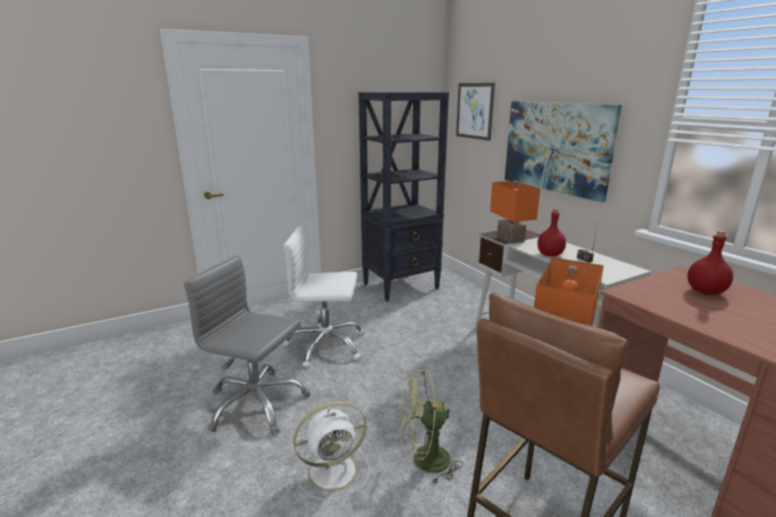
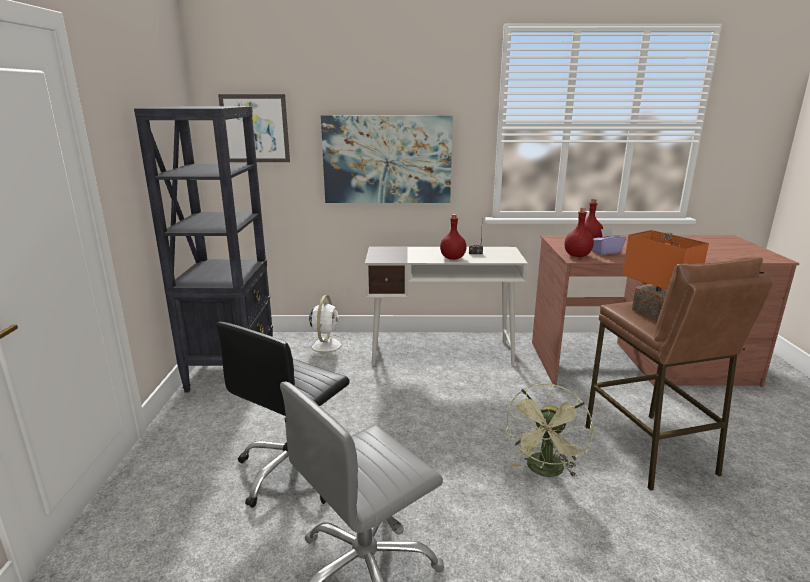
camera: 60 degrees left, 0 degrees up
white office chair [284,226,364,368] -> black office chair [216,322,350,508]
white fan [293,401,370,500] -> white fan moved to [305,295,349,356]
orange table lamp [490,181,540,244] -> none
none -> red bottle [564,207,594,257]
none -> purple tissue box [592,228,626,255]

